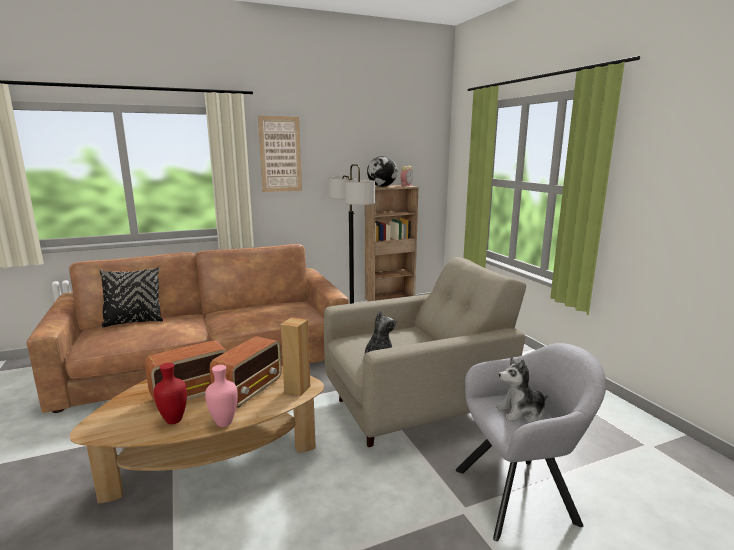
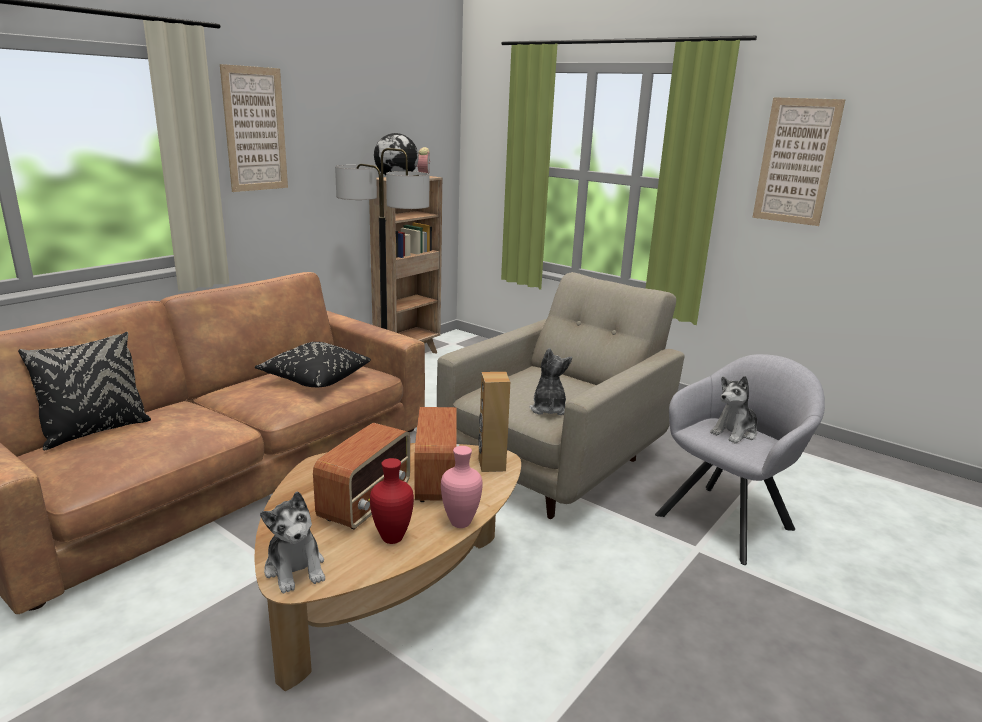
camera: 30 degrees left, 5 degrees up
none -> black pillow [255,342,371,387]
none -> plush toy [260,491,325,593]
none -> picture [752,97,845,226]

